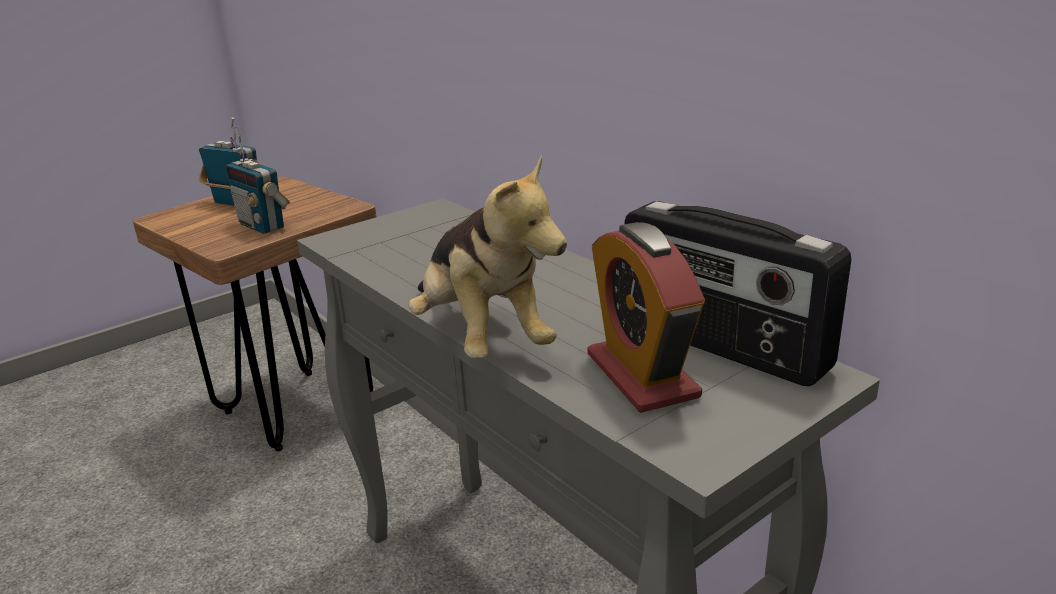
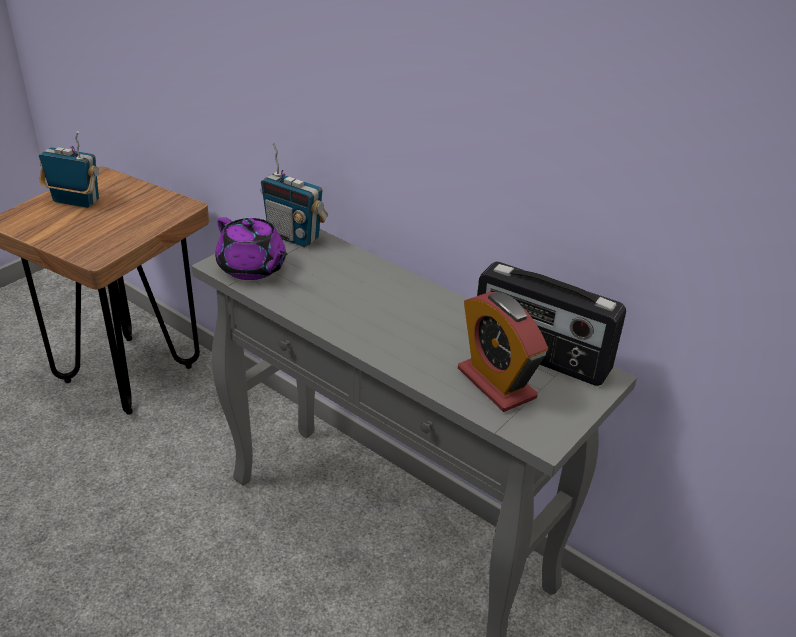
camera: 15 degrees left, 10 degrees up
radio [225,127,290,234] -> radio moved to [261,143,328,247]
plush toy [409,154,567,359] -> none
none -> purple teapot [215,217,287,280]

